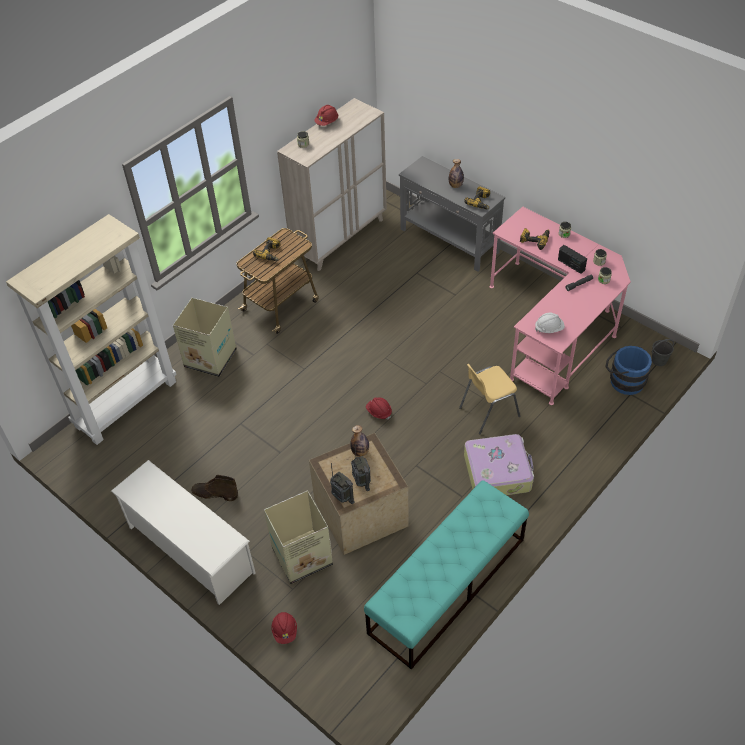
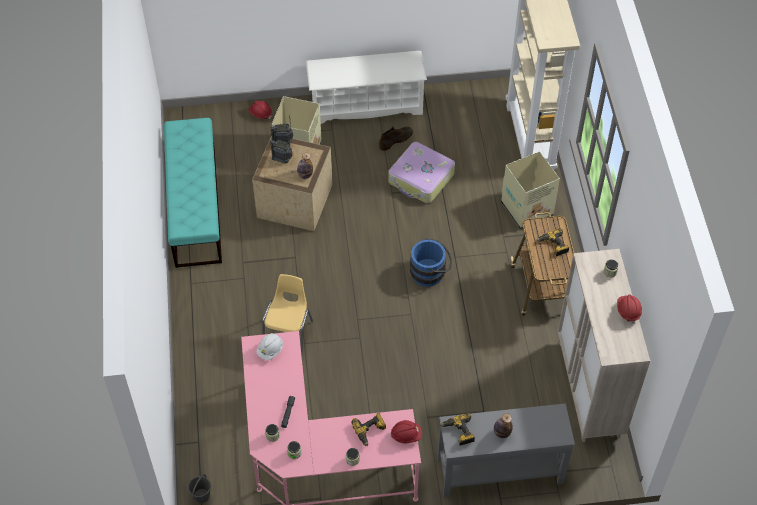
camera: 130 degrees right, 5 degrees up
red hard hat [366,397,392,420] -> red hard hat moved to [391,420,422,443]
suitcase [464,434,534,495] -> suitcase moved to [388,142,455,203]
radio [558,245,587,274] -> none
blue bucket [606,346,652,395] -> blue bucket moved to [410,238,452,287]

